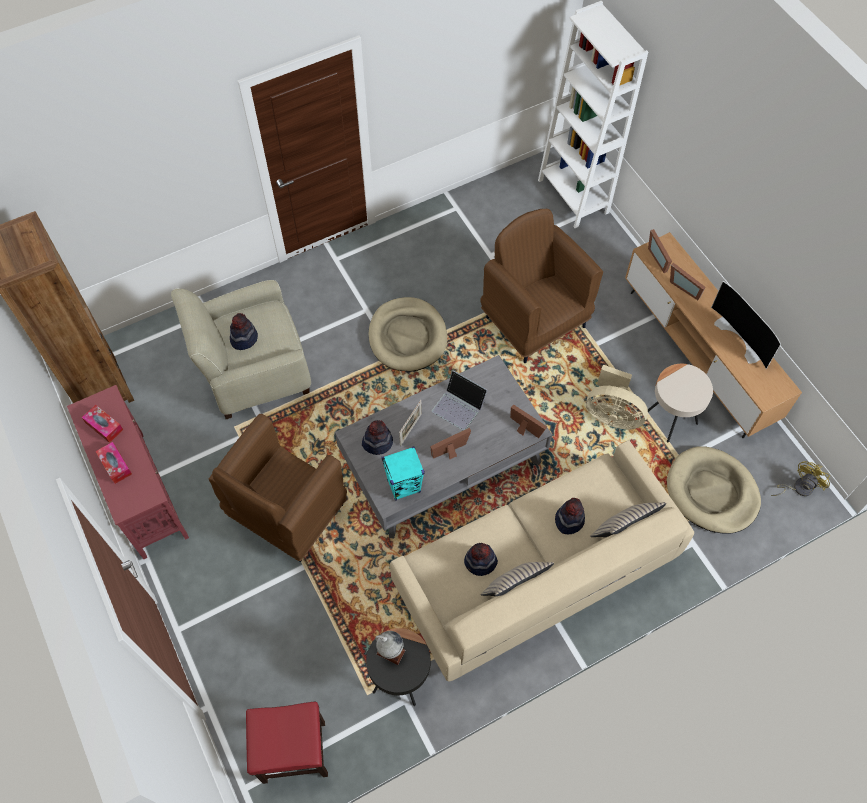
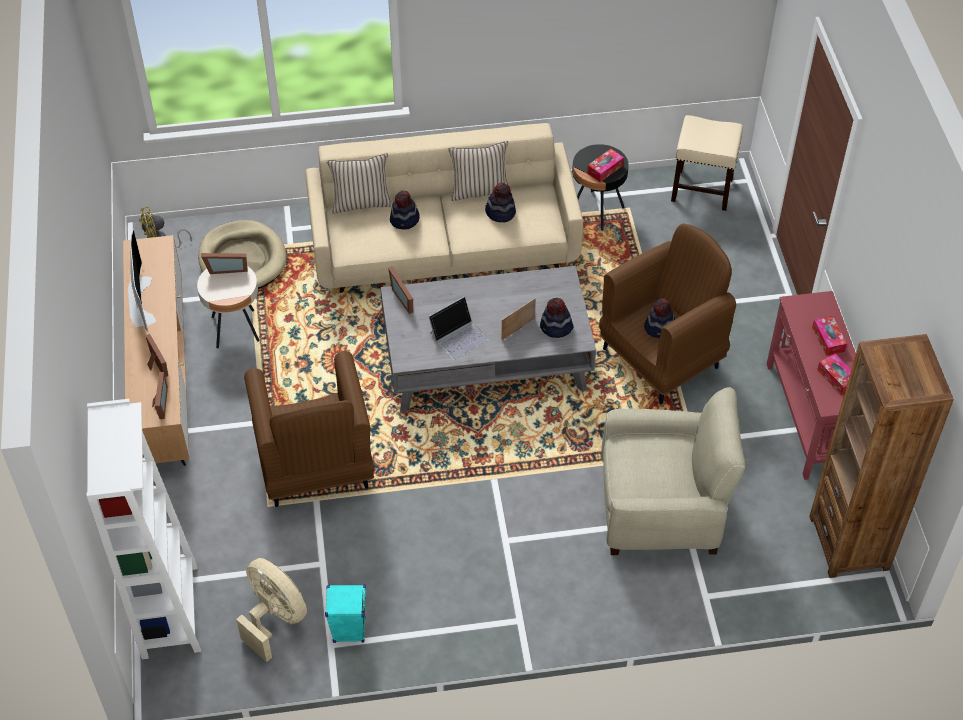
camera: 160 degrees left, 10 degrees down
hat [230,313,258,350] -> hat moved to [644,298,675,338]
red stool [246,702,328,784] -> beige stool [671,115,743,211]
beige dog bed [369,297,447,371] -> none
globe [375,631,406,665] -> tissue box [587,149,624,182]
turquoise speaker [381,446,424,501] -> turquoise speaker moved to [325,584,366,643]
picture frame [430,428,471,459] -> picture frame moved to [201,253,247,274]
laptop [432,370,487,430] -> laptop turned 90 degrees clockwise [428,296,489,360]
beige fan [586,365,648,429] -> beige fan moved to [236,558,307,662]

